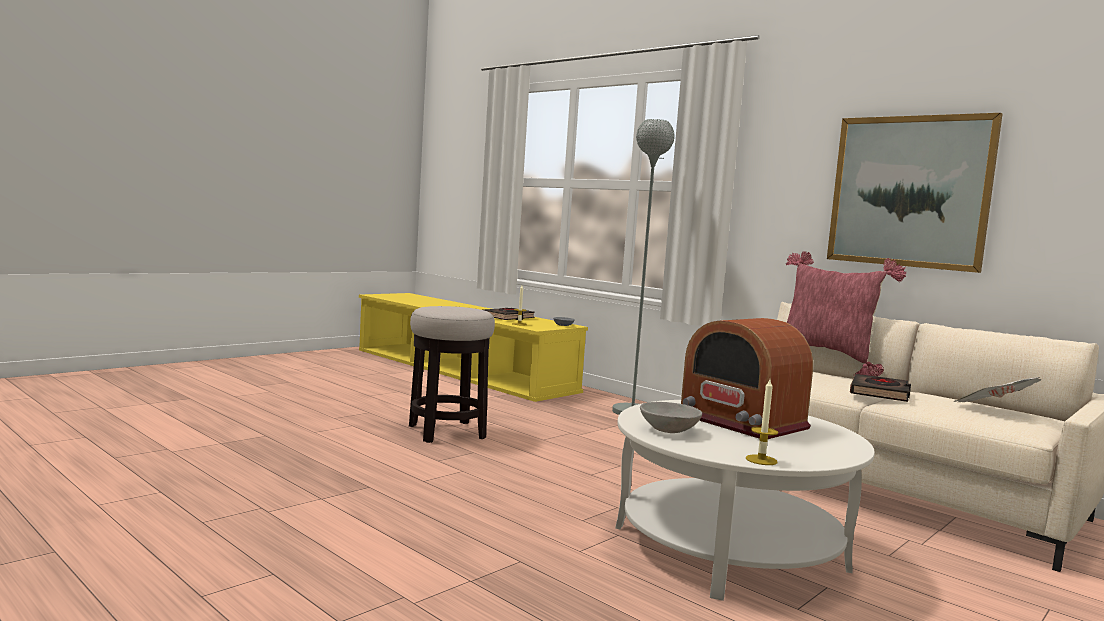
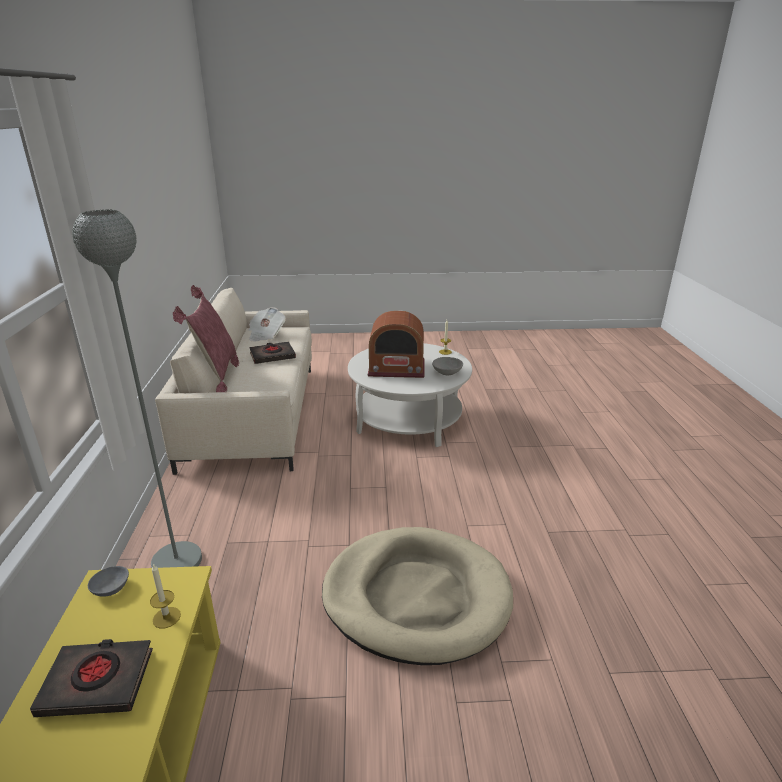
camera: 135 degrees left, 20 degrees up
stool [409,306,495,443] -> beige dog bed [322,527,513,665]
radio [681,318,813,439] -> radio turned 90 degrees clockwise [367,310,425,378]
picture [827,113,1003,273] -> none

